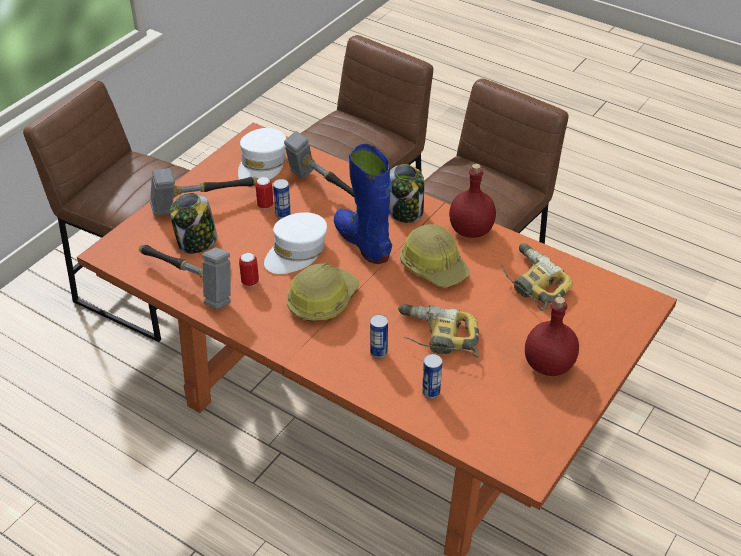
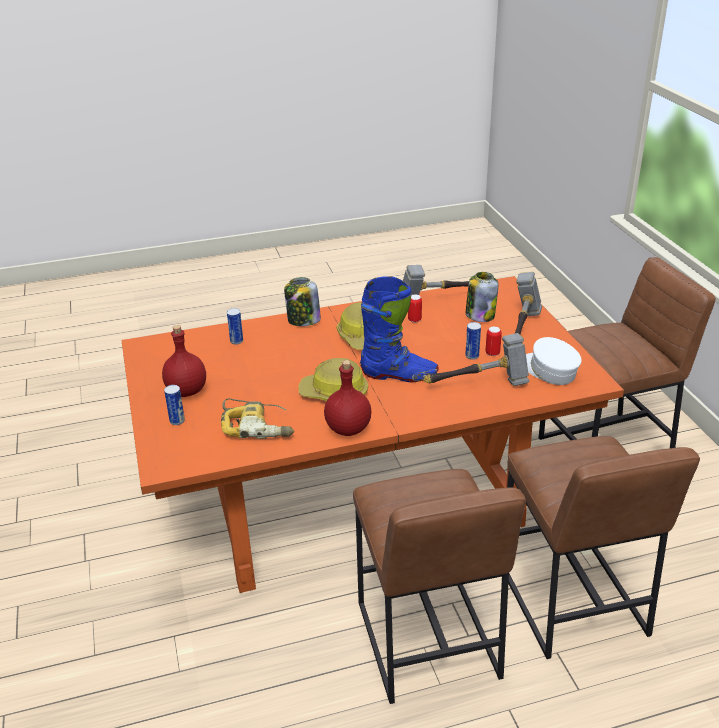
camera: 130 degrees right, 10 degrees down
white cap [264,212,327,274] -> none
can [370,314,388,358] -> can moved to [164,385,185,425]
jar [389,164,424,223] -> jar moved to [284,277,321,326]
power drill [398,304,479,358] -> none

